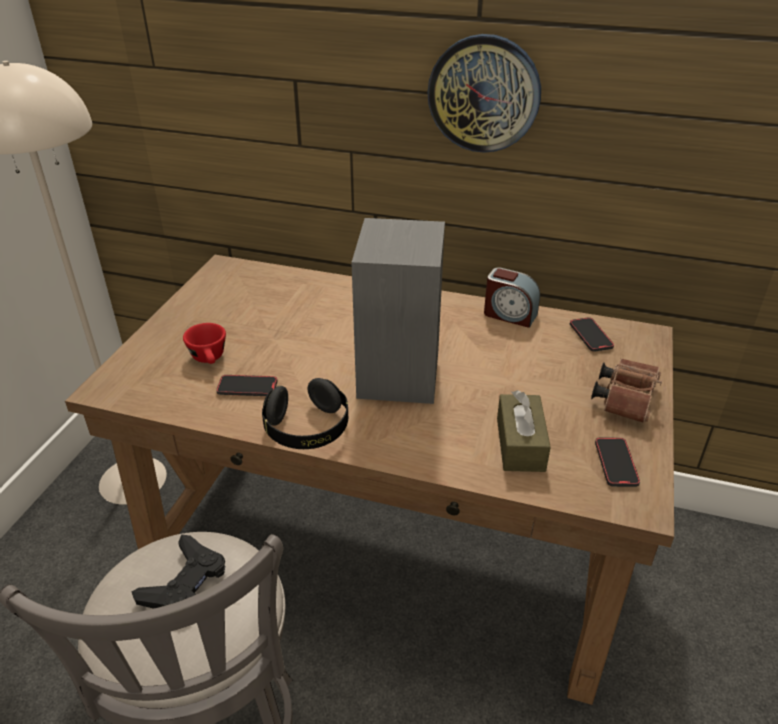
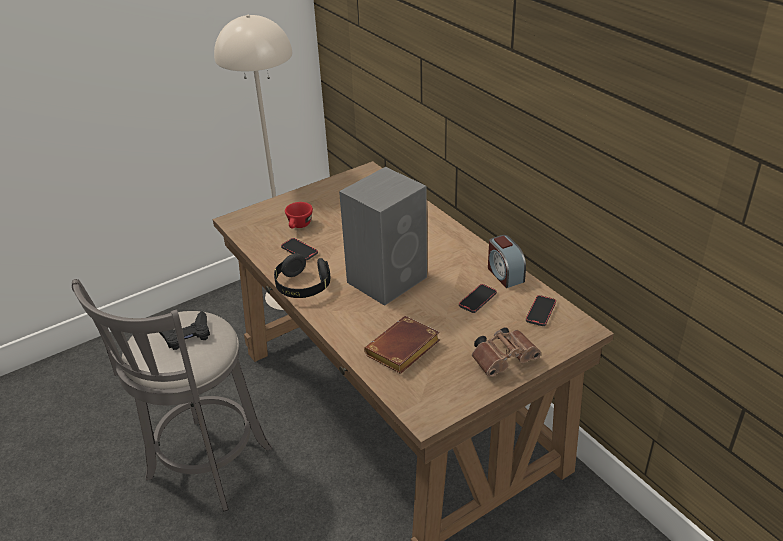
camera: 40 degrees right, 0 degrees up
wall clock [427,34,541,153] -> none
brown tissue box [497,390,551,472] -> brown book [364,316,440,374]
phone [595,437,640,487] -> phone moved to [459,284,497,313]

